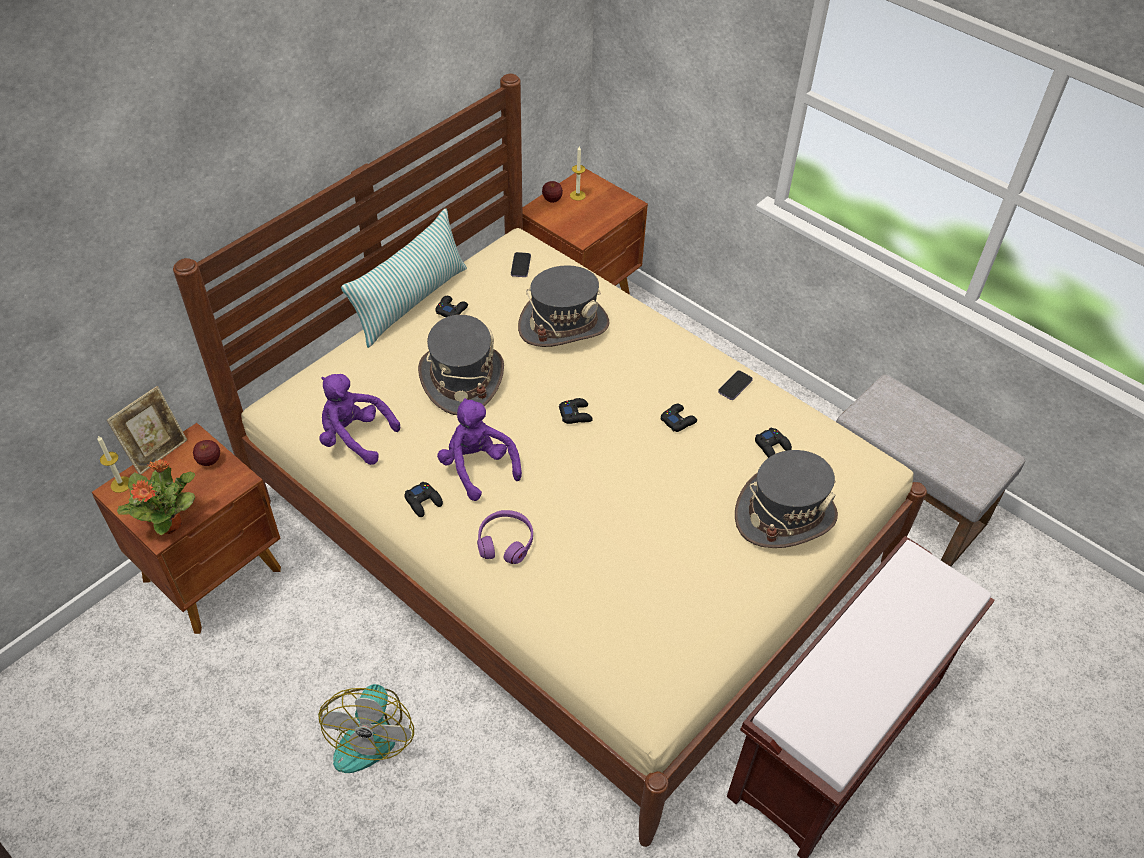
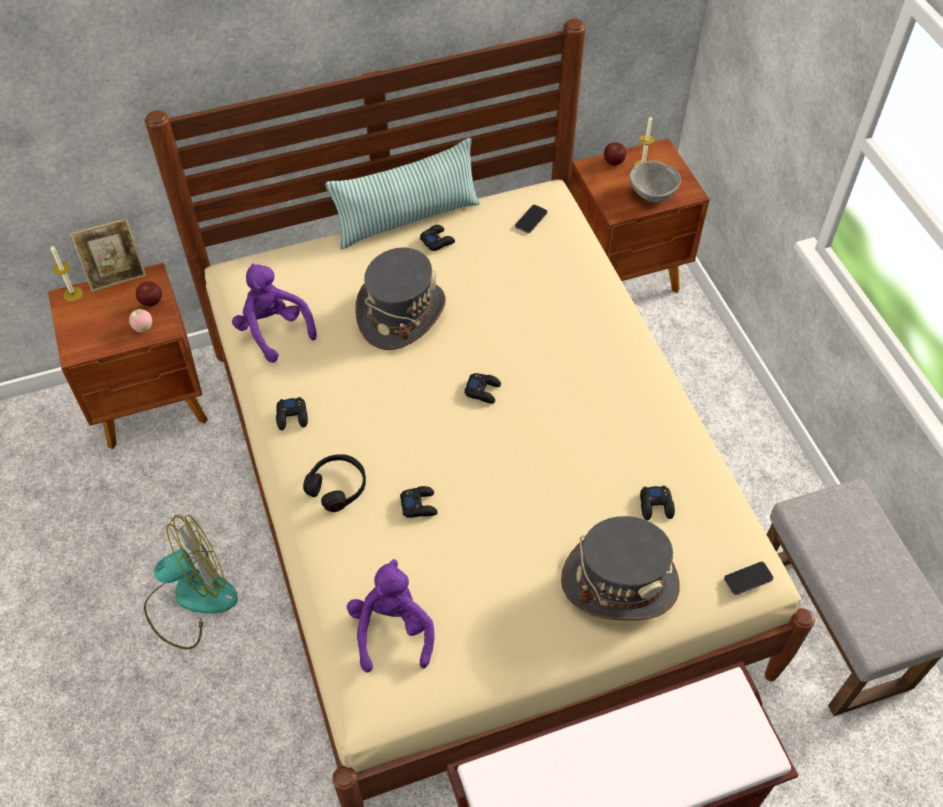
camera: 30 degrees right, 5 degrees up
potted plant [117,459,195,535] -> none
fan [318,684,414,773] -> fan turned 150 degrees counterclockwise [144,515,238,650]
purple plush toy [437,398,522,501] -> purple plush toy moved to [347,559,435,673]
purple headphones [477,510,533,564] -> black headphones [303,454,366,512]
grey hat [518,265,610,347] -> none
black game controller [661,404,697,432] -> black game controller moved to [400,486,437,518]
phone [718,371,753,400] -> phone moved to [724,562,773,595]
none -> apple [129,309,152,333]
none -> grey bowl [629,161,681,203]

